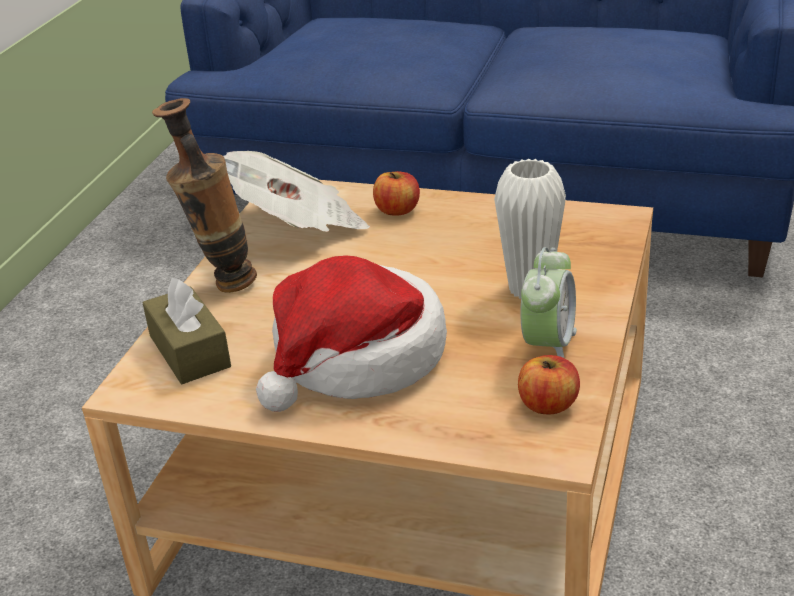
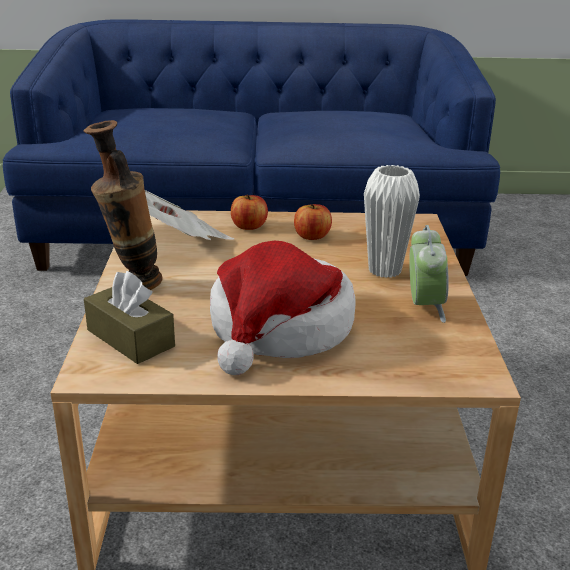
camera: 20 degrees left, 5 degrees down
apple [518,355,580,414] -> apple moved to [294,204,332,240]

